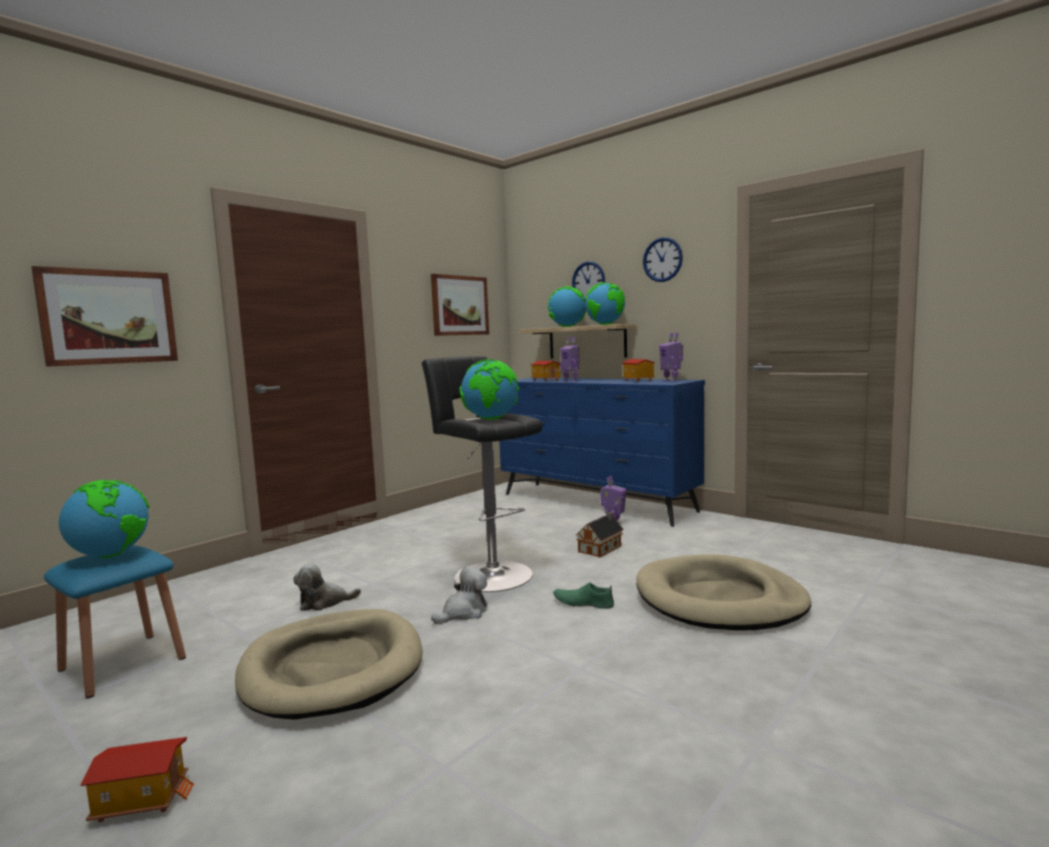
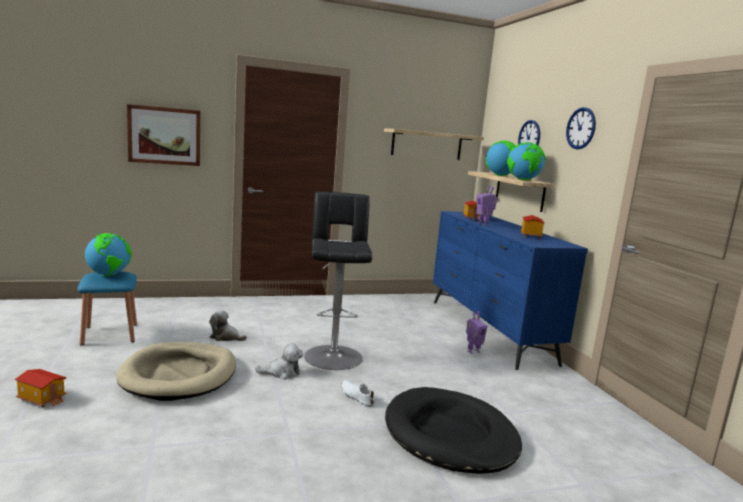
camera: 30 degrees right, 5 degrees up
picture [431,274,489,336] -> shelf [384,128,484,160]
globe [460,359,519,420] -> none
green shoe [553,582,614,609] -> white shoe [341,380,374,407]
toy house [575,512,624,557] -> none
beige dog bed [636,555,811,631] -> black dog bed [385,387,522,474]
toy robot [659,333,683,381] -> none

